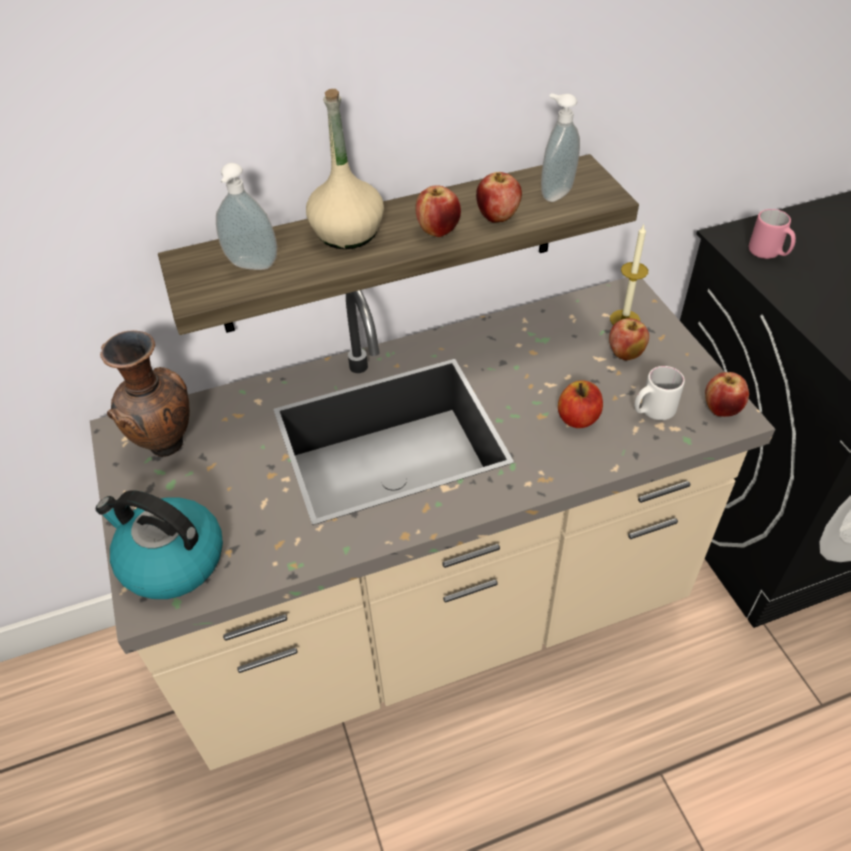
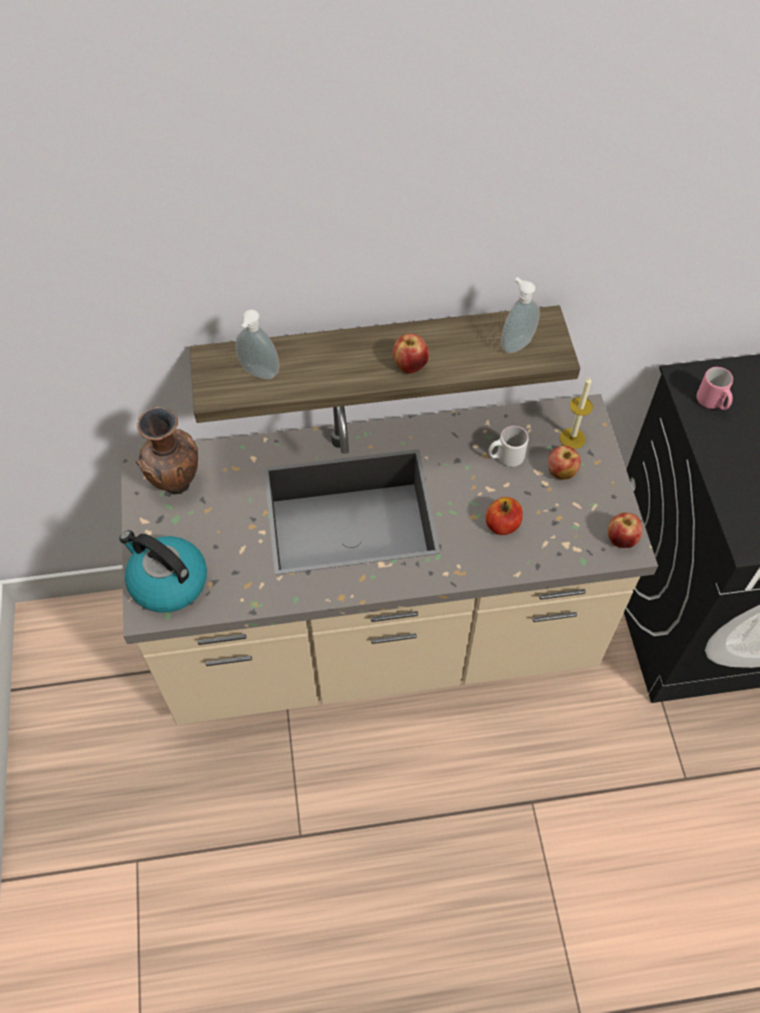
camera: 10 degrees right, 10 degrees up
beige bottle [306,89,384,249] -> none
apple [476,172,522,223] -> none
white mug [634,366,685,420] -> white mug moved to [489,426,529,467]

